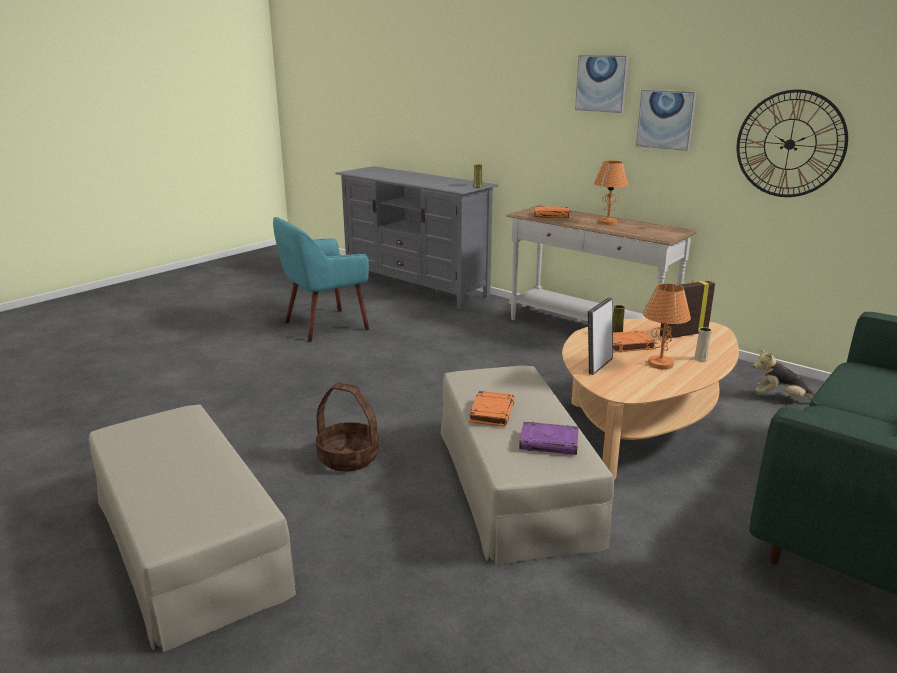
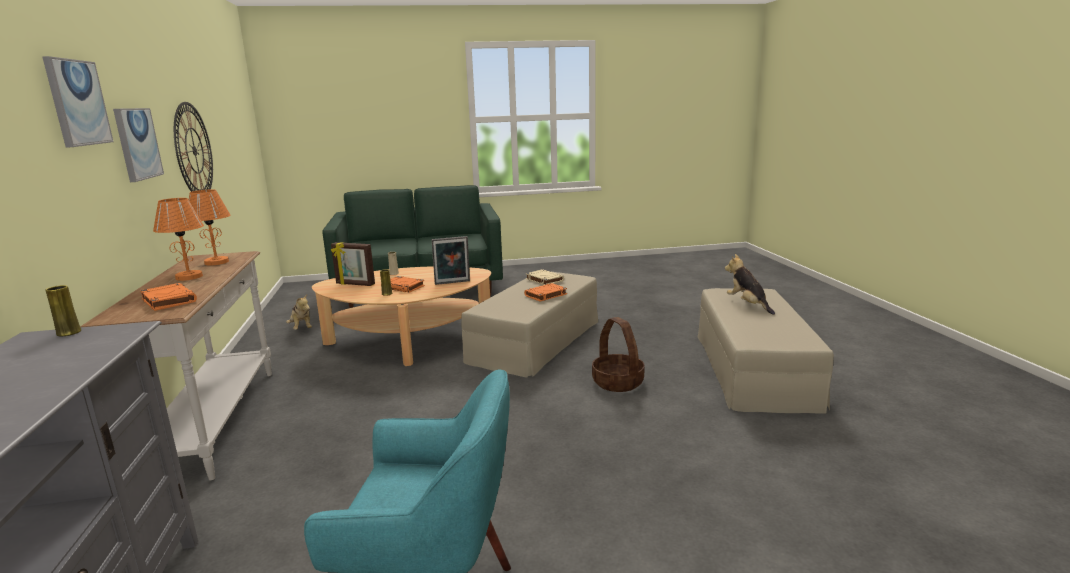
camera: 140 degrees left, 5 degrees down
purple book [519,422,579,455] -> beige book [526,269,564,285]
orange table lamp [643,283,691,370] -> orange table lamp moved to [189,190,230,265]
none -> plush toy [725,254,775,315]

